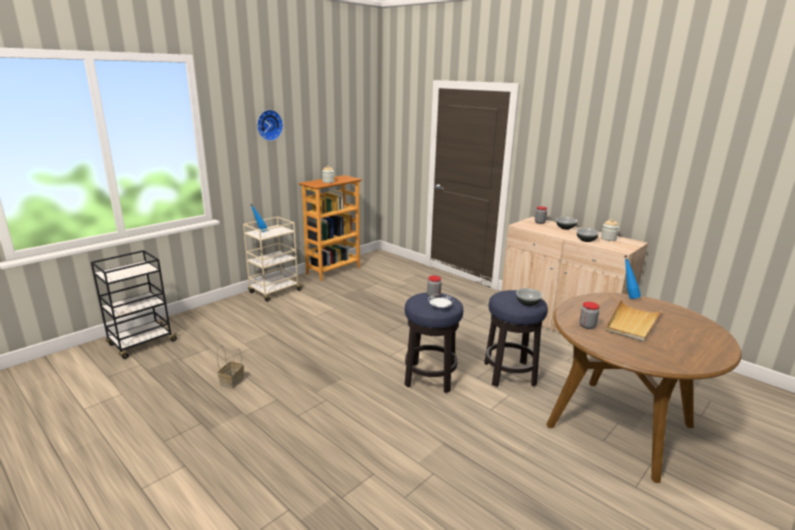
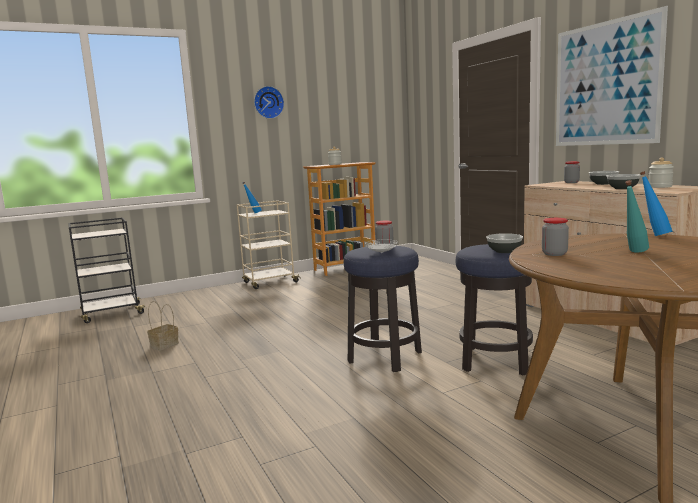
camera: 20 degrees right, 10 degrees down
beige tray [606,300,662,342] -> turquoise bottle [625,180,649,253]
none -> picture [556,6,668,146]

